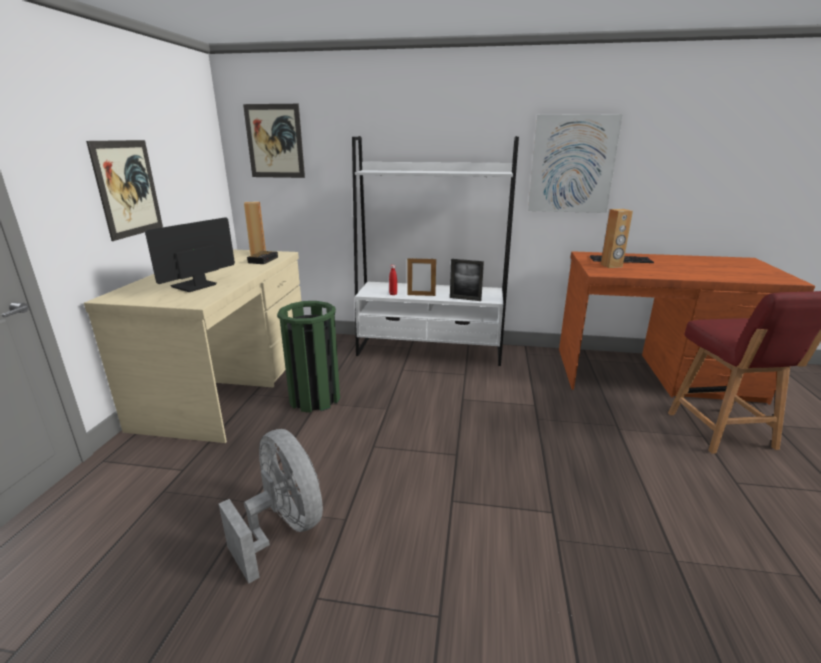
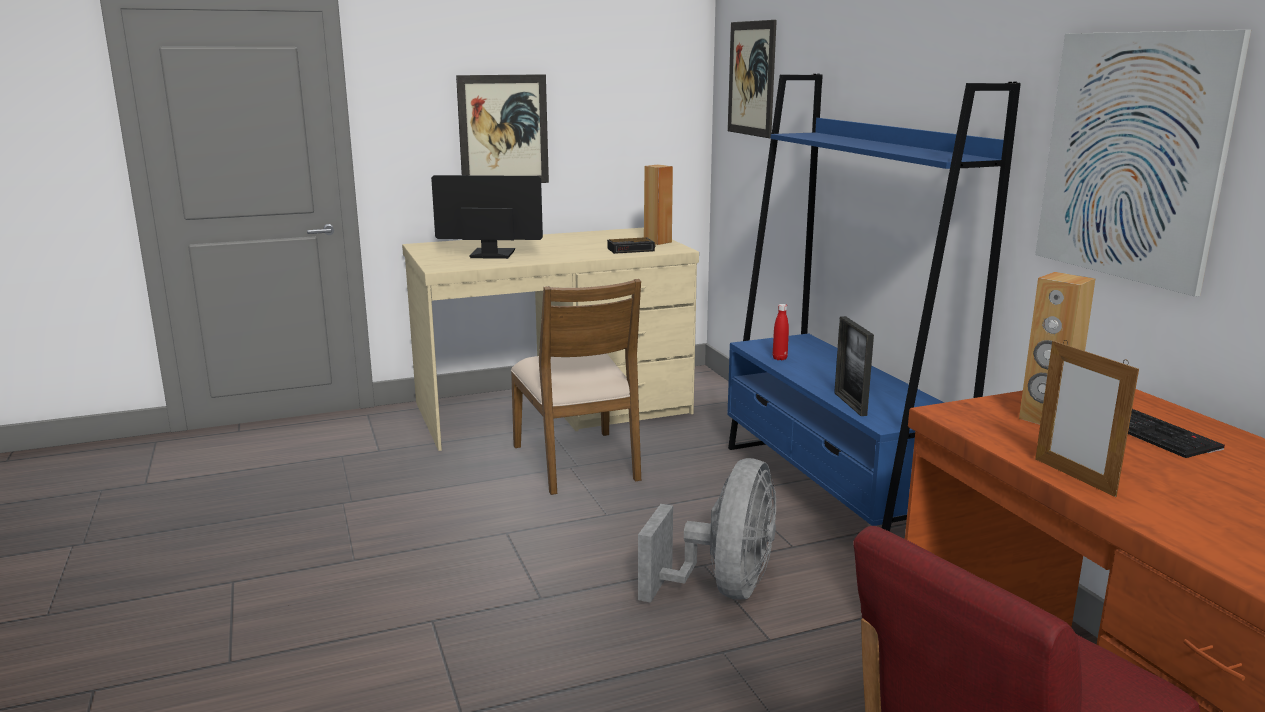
camera: 60 degrees right, 5 degrees down
grey fan [219,429,323,583] -> grey fan moved to [638,458,776,603]
green trash can [277,301,340,413] -> brown chair [511,279,641,495]
white bookcase [352,136,519,366] -> blue bookcase [727,74,1021,532]
picture frame [407,258,436,296] -> picture frame moved to [1035,340,1139,497]

